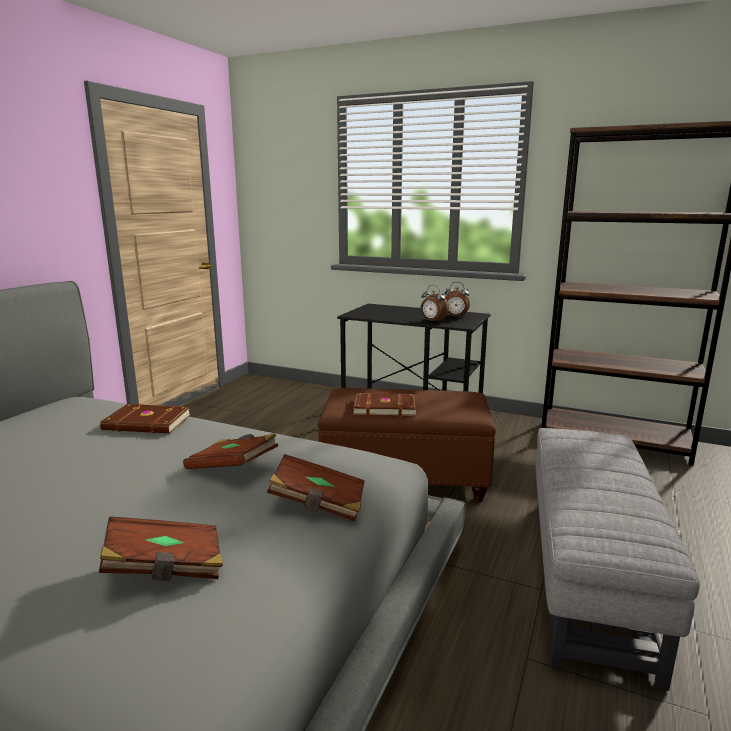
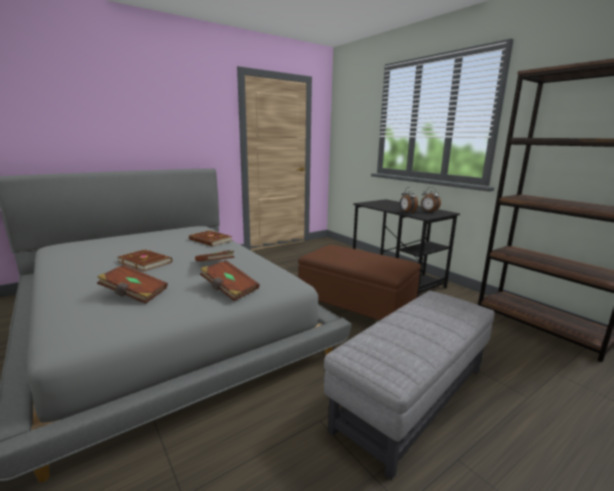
camera: 30 degrees right, 0 degrees up
brown book [353,393,416,417] -> brown book moved to [118,249,172,271]

